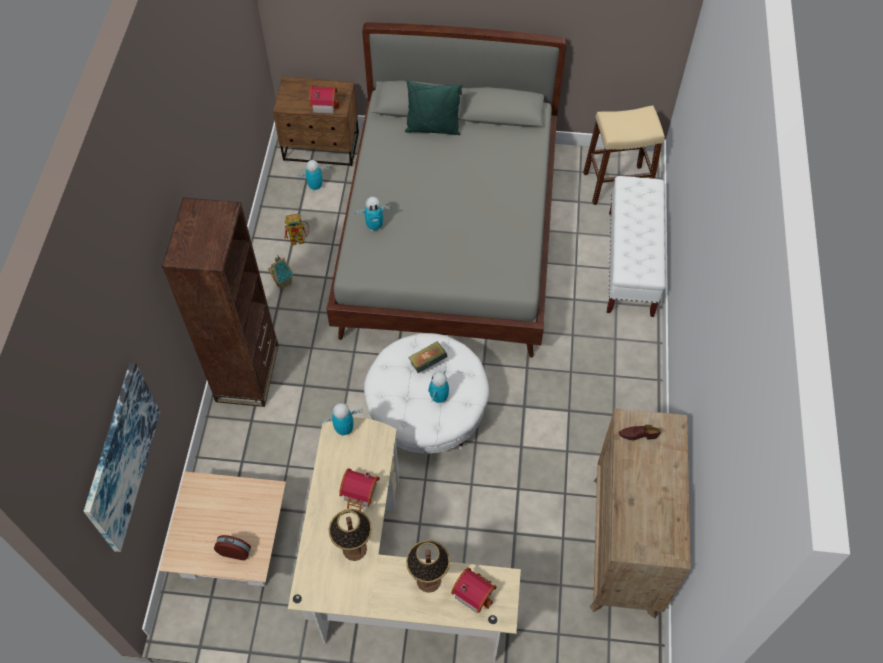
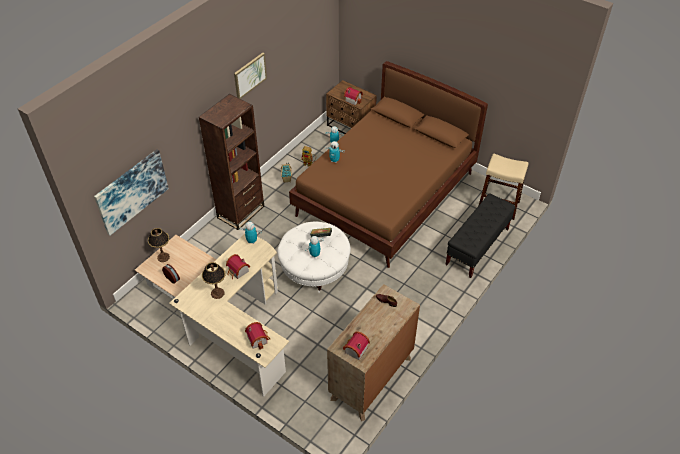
camera: 30 degrees right, 10 degrees down
grey bed [326,22,567,357] -> brown bed [289,61,488,268]
green pillow [405,80,462,135] -> none
table lamp [406,540,450,593] -> table lamp moved to [148,228,170,262]
white bench [607,176,666,317] -> black bench [445,194,515,278]
none -> picture [234,53,267,99]
none -> toy house [343,331,370,360]

